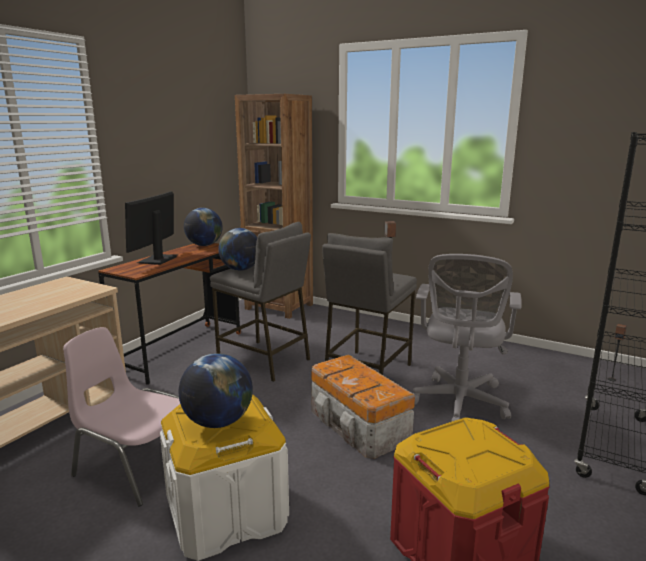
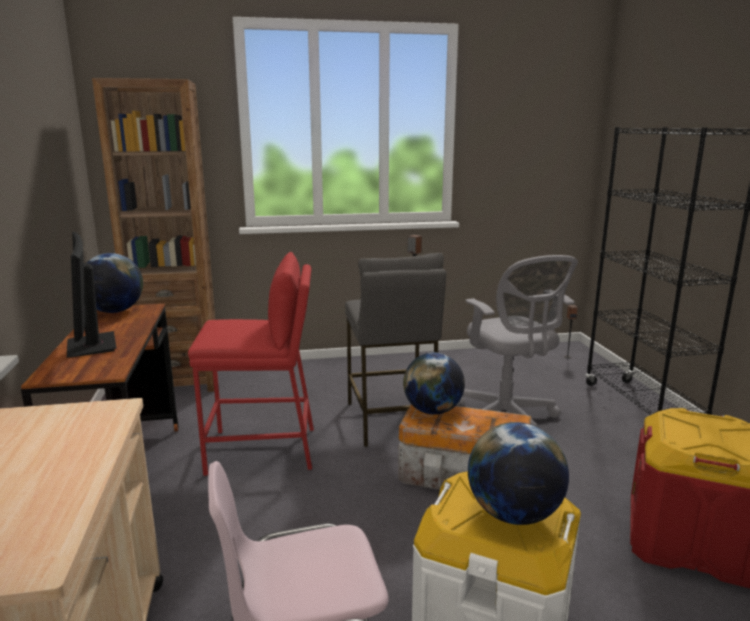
camera: 40 degrees left, 0 degrees up
grey stool [210,222,311,382] -> red stool [188,252,314,476]
globe [218,228,257,271] -> globe moved to [403,353,465,415]

